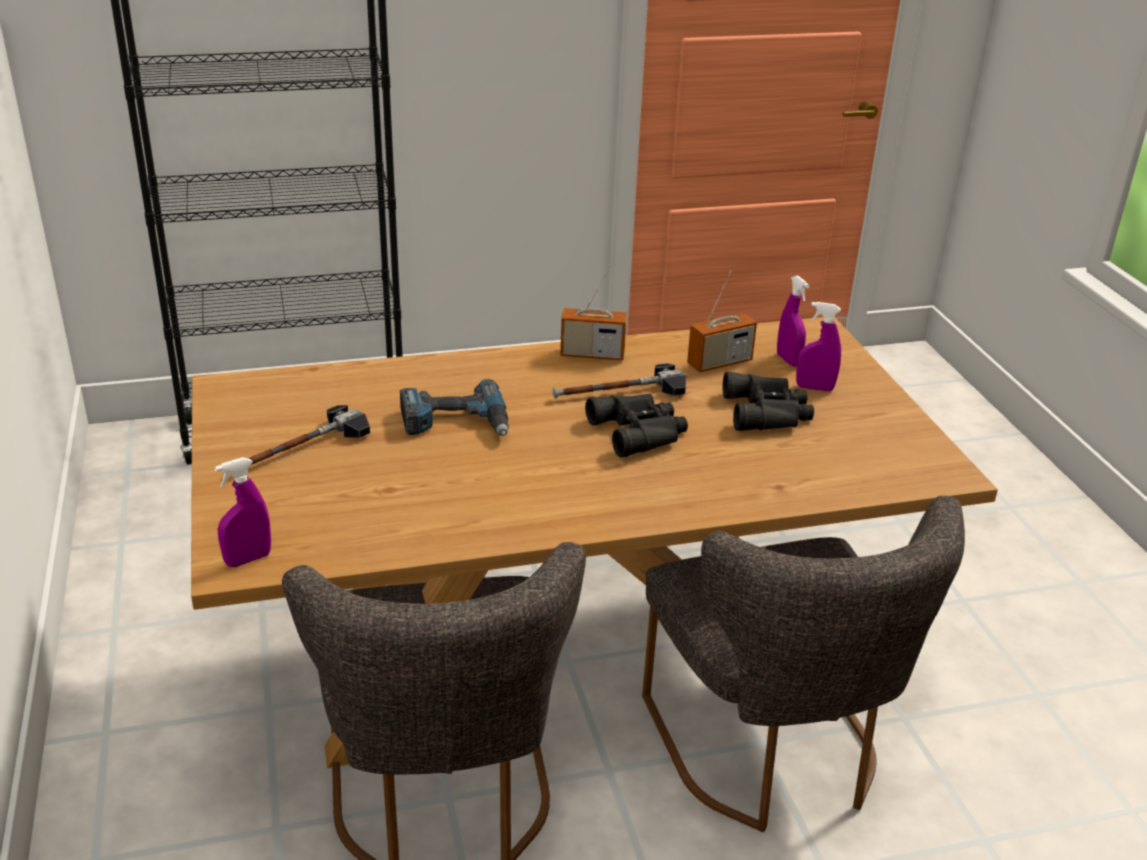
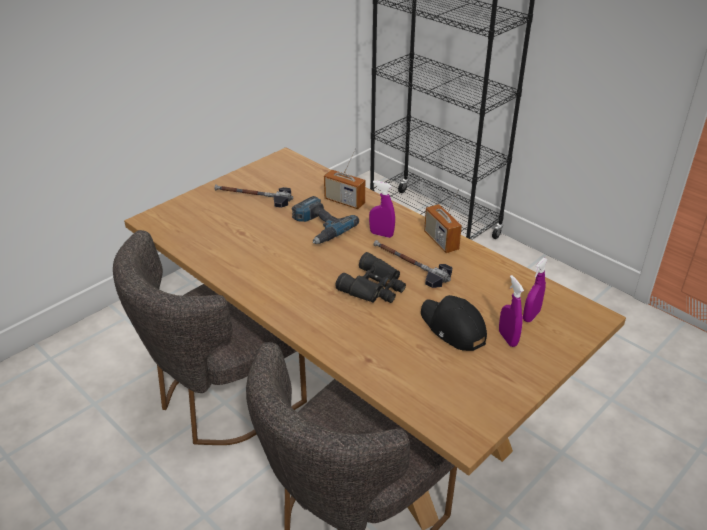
camera: 60 degrees right, 5 degrees up
purple spray bottle [215,457,271,567] -> purple spray bottle moved to [369,181,395,238]
radio [687,271,757,372] -> radio moved to [324,148,365,209]
black binoculars [723,372,814,431] -> black cap [421,295,487,351]

